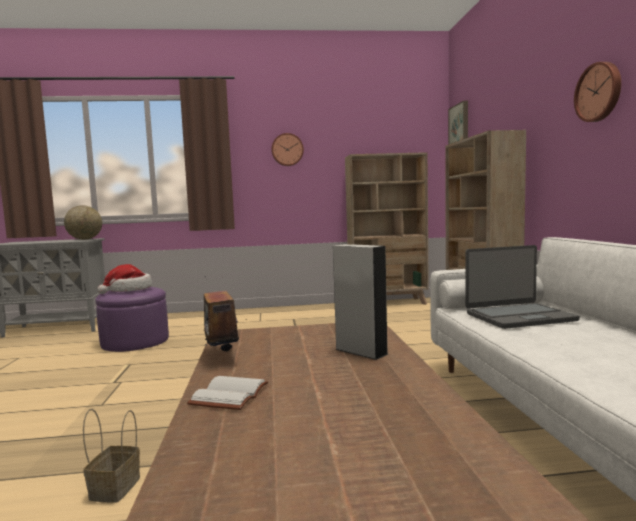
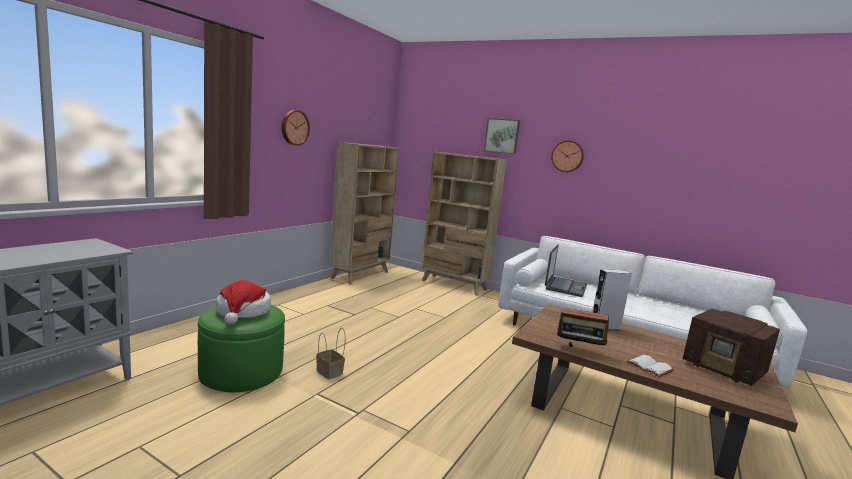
camera: 55 degrees left, 5 degrees up
globe [64,205,102,240] -> none
basket [83,409,140,502] -> basket moved to [316,327,346,379]
purple ottoman [95,287,169,352] -> green ottoman [198,305,285,392]
picture [448,101,468,145] -> picture moved to [484,118,520,154]
none -> radio [683,309,780,386]

